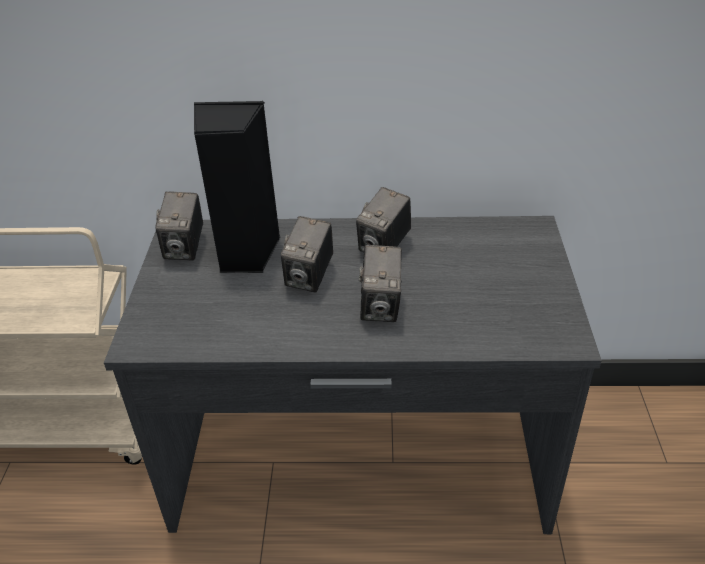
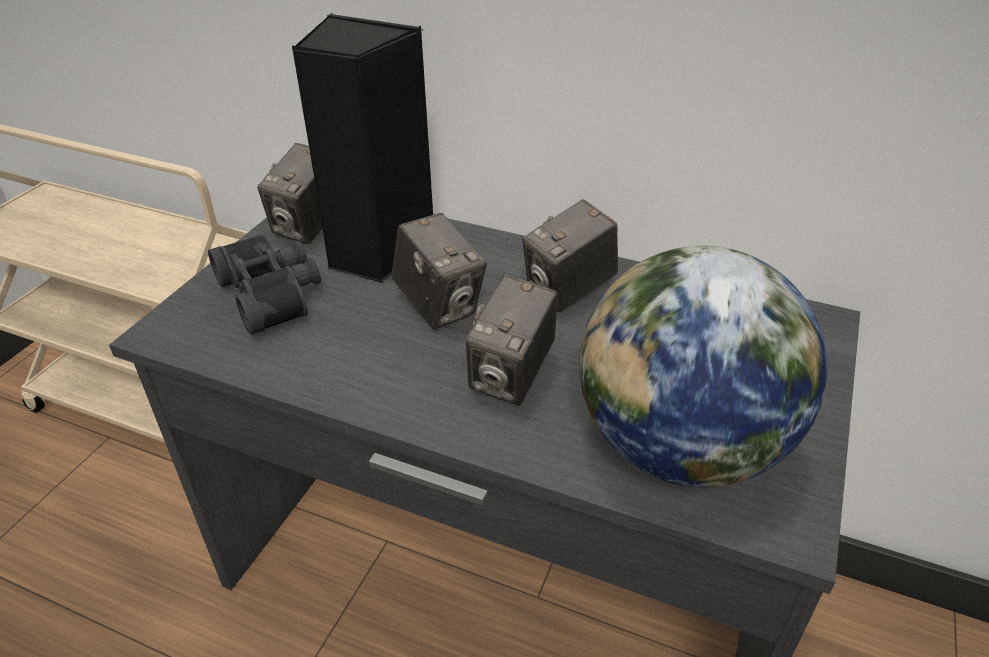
camera: 20 degrees right, 0 degrees up
camera [281,216,333,292] -> camera turned 75 degrees counterclockwise [391,213,487,329]
none -> black binoculars [208,234,321,335]
none -> globe [579,246,827,487]

